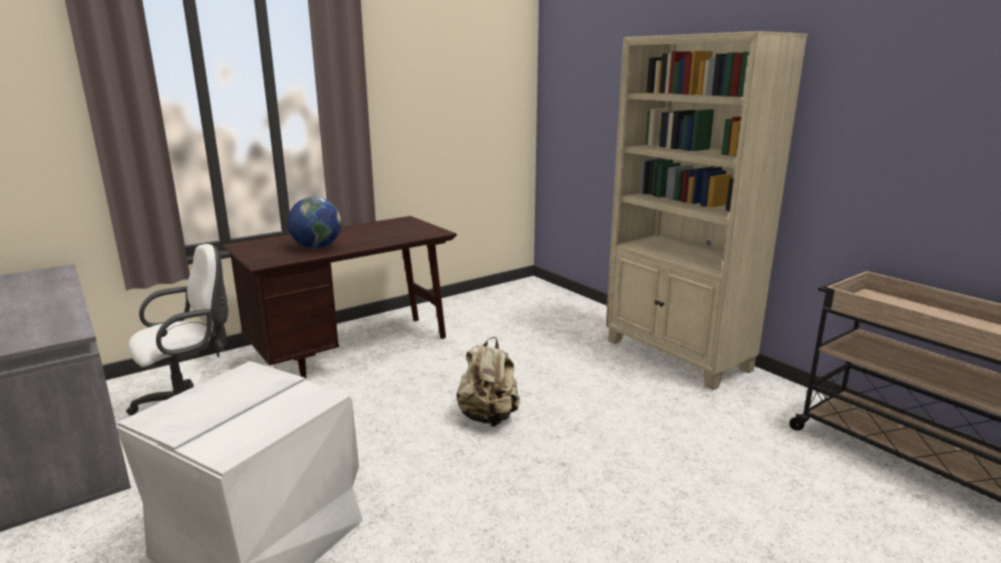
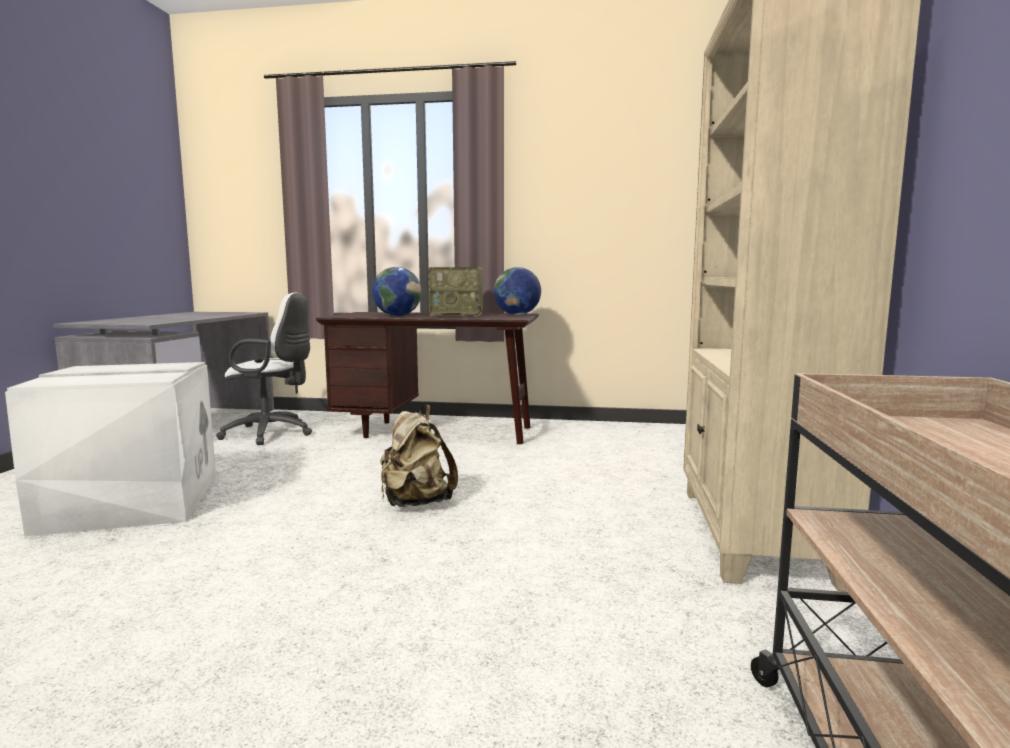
camera: 45 degrees right, 10 degrees down
none -> radio [428,267,483,317]
none -> globe [494,267,541,315]

